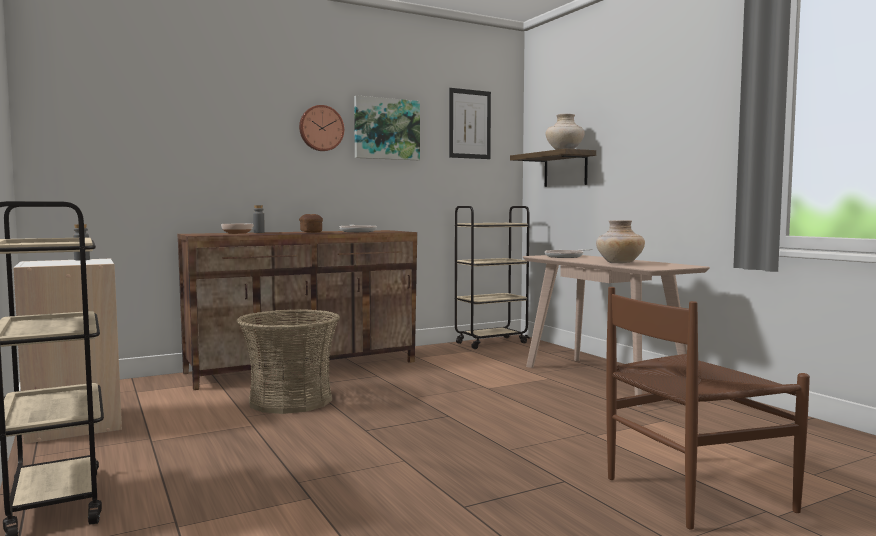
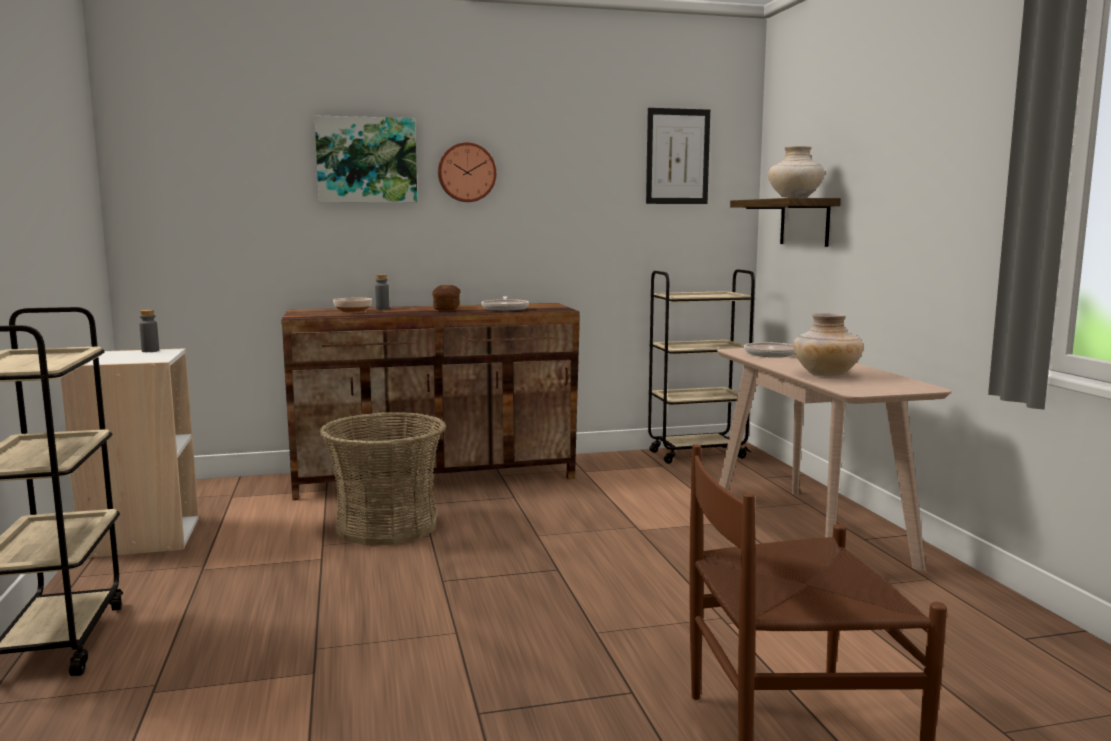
camera: 15 degrees right, 5 degrees up
picture [354,95,420,160] -> picture moved to [315,115,417,203]

